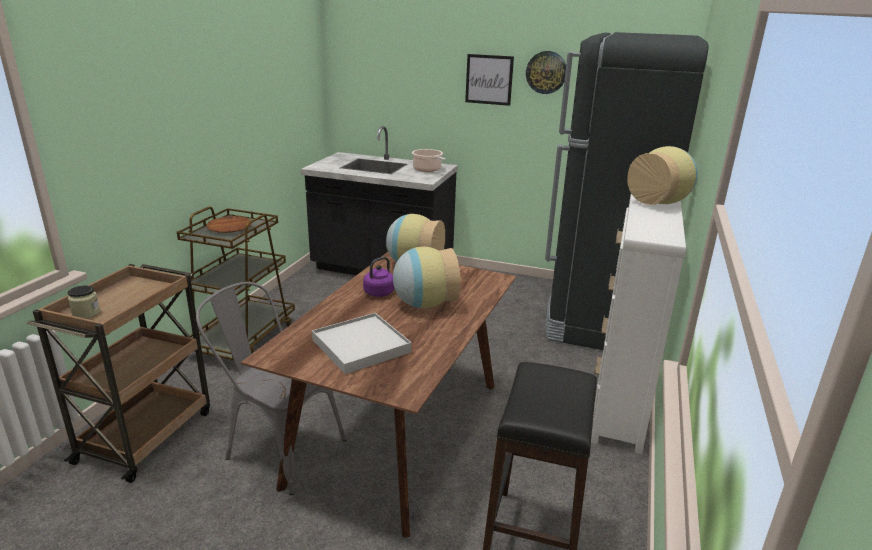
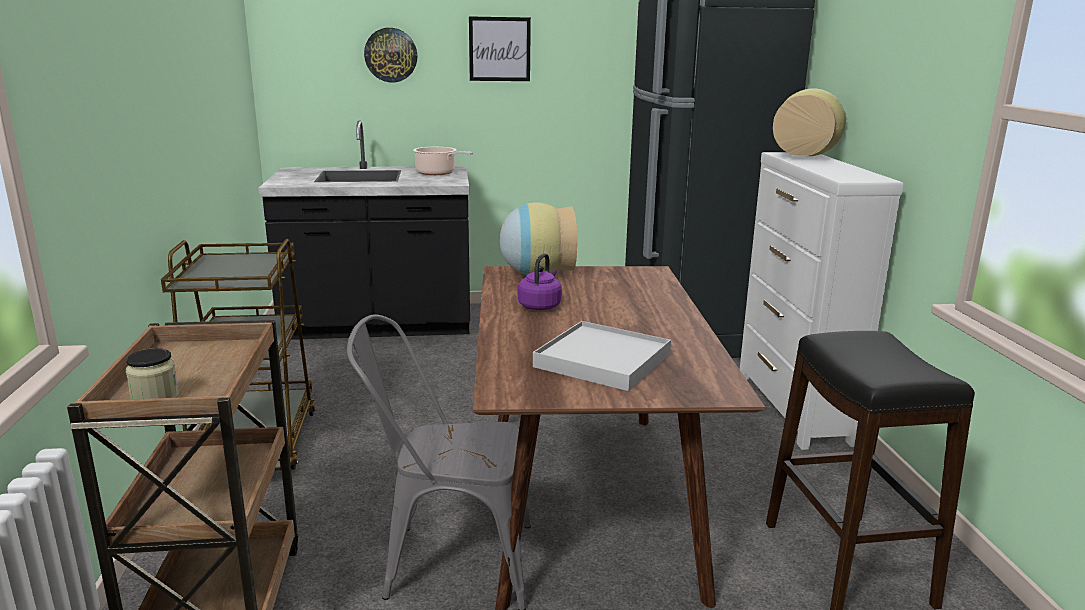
camera: 25 degrees left, 5 degrees down
brown plate [206,216,252,233] -> none
vase [393,247,461,308] -> none
wall clock [526,51,566,94] -> wall clock moved to [364,28,418,82]

